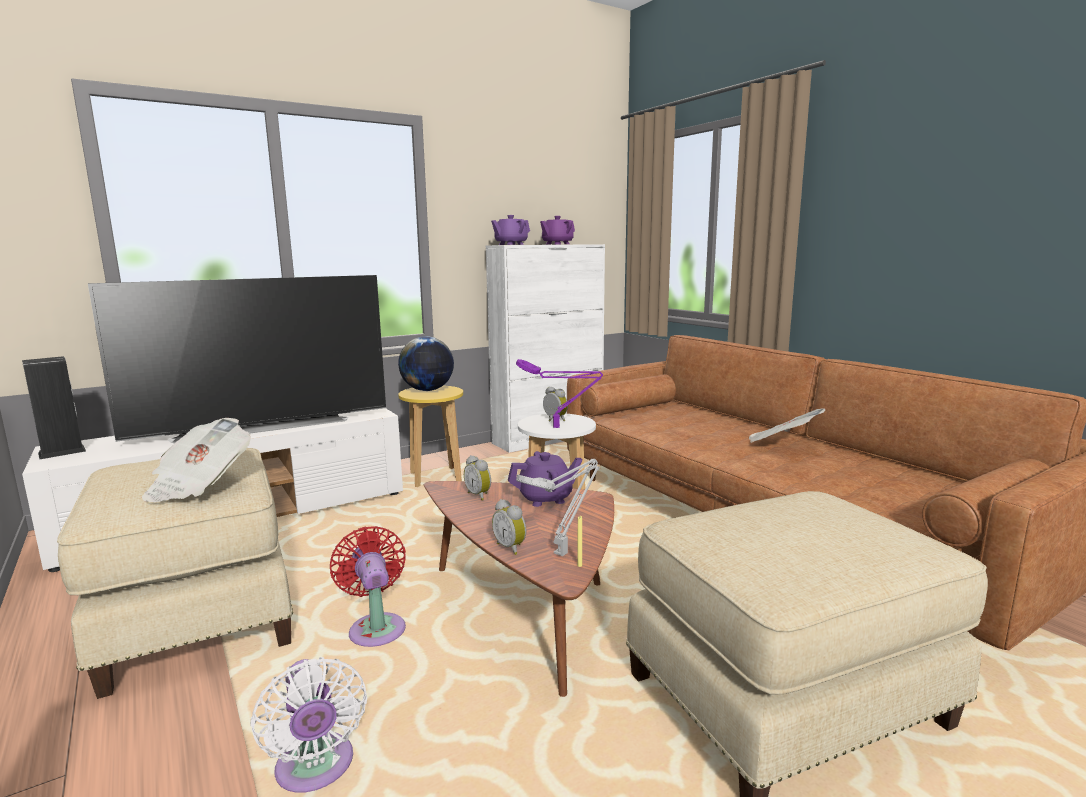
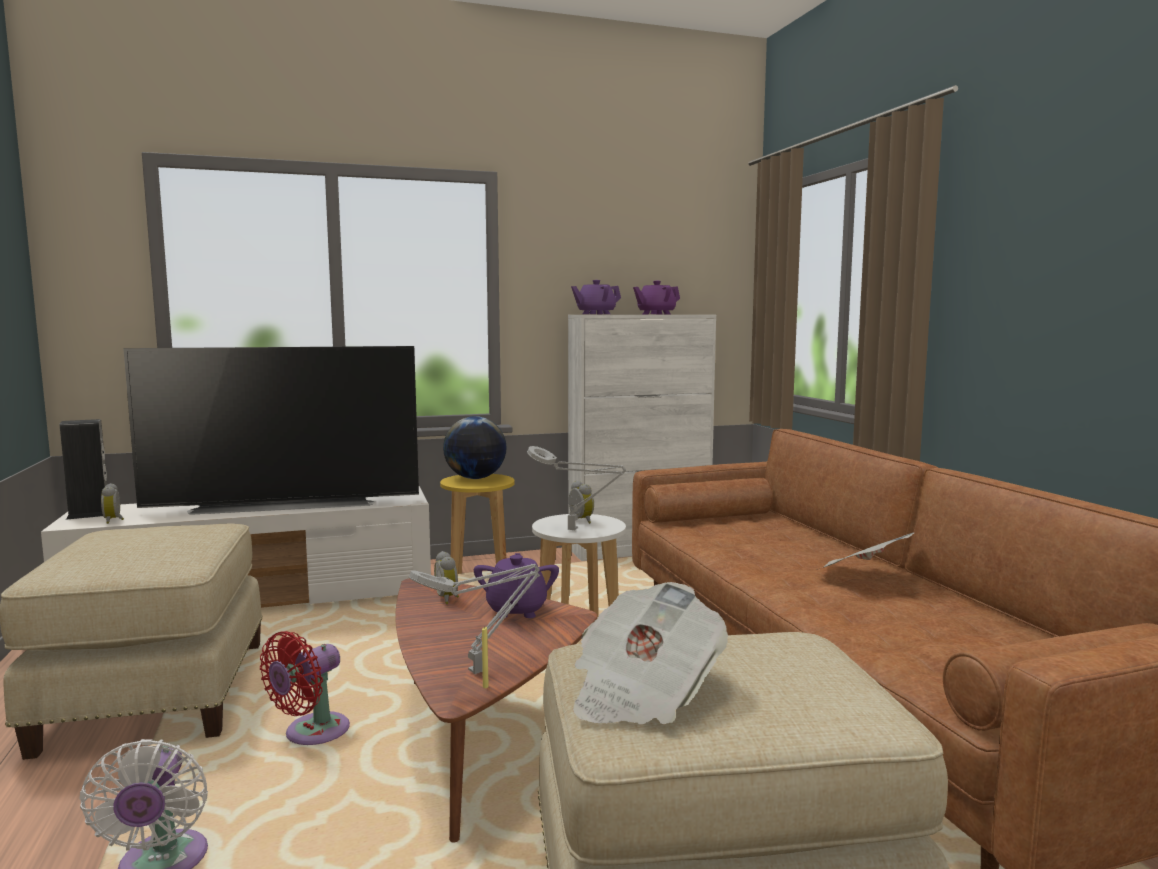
camera: 15 degrees right, 5 degrees down
newspaper [142,418,251,502] -> newspaper moved to [573,582,728,724]
red fan [330,526,406,647] -> red fan turned 135 degrees counterclockwise [260,631,350,745]
alarm clock [492,499,526,555] -> alarm clock moved to [101,483,124,524]
purple teapot [508,451,582,507] -> purple teapot turned 90 degrees counterclockwise [474,553,559,618]
purple table lamp [516,359,603,428] -> grey table lamp [527,446,626,530]

